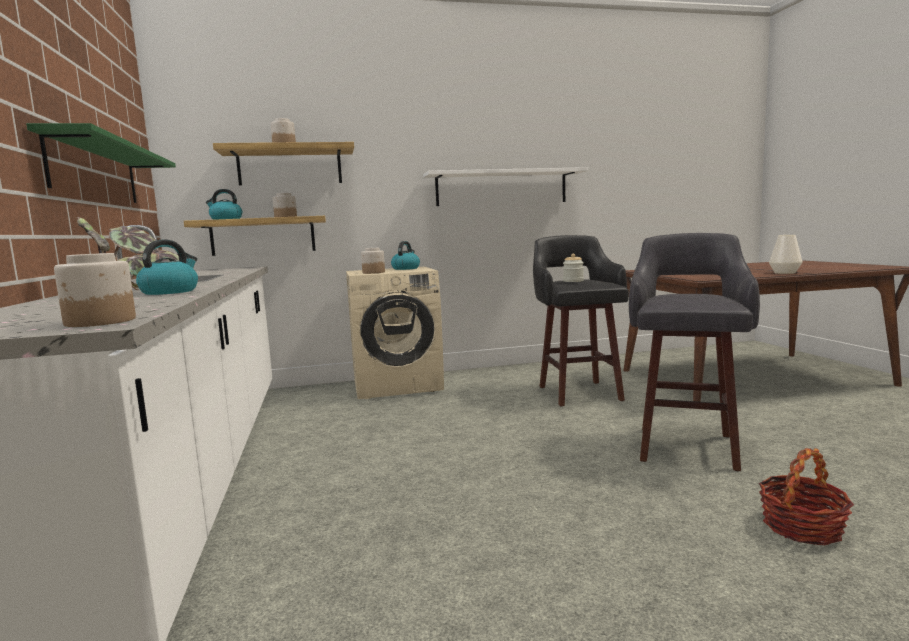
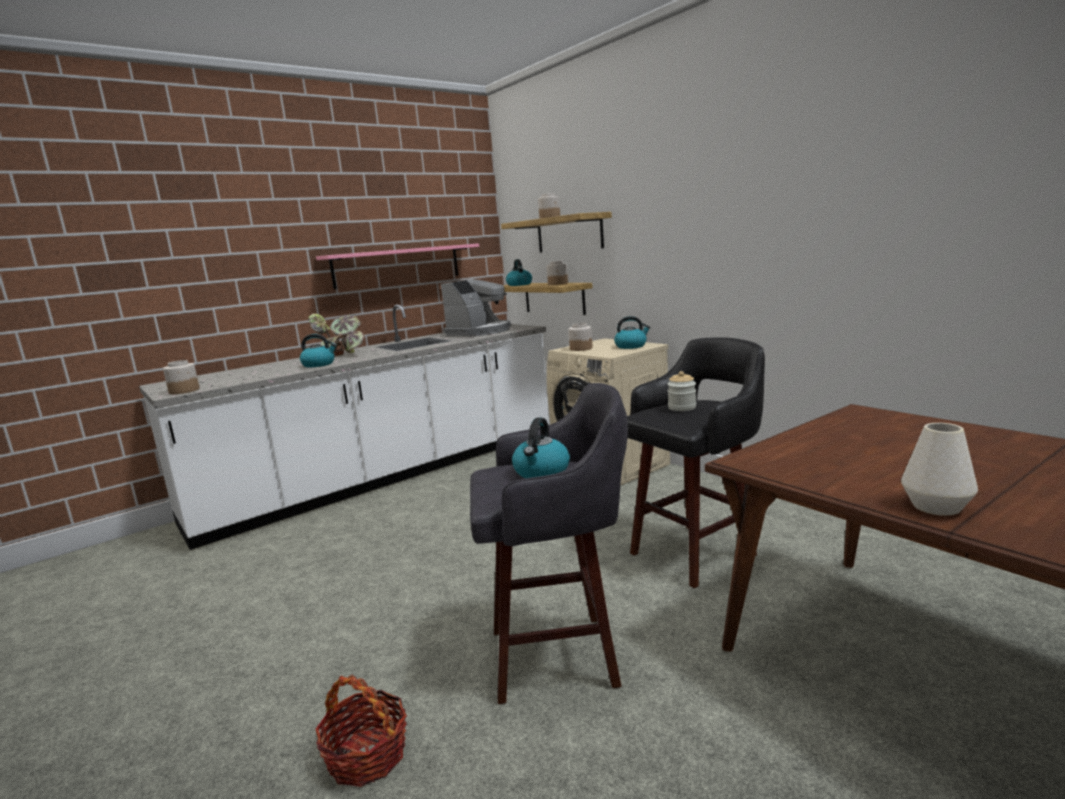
camera: 65 degrees right, 5 degrees up
green shelf [26,123,176,203] -> pink shelf [316,243,479,289]
white shelf [423,167,588,206] -> none
none -> coffee machine [441,279,511,336]
none -> kettle [512,418,570,478]

